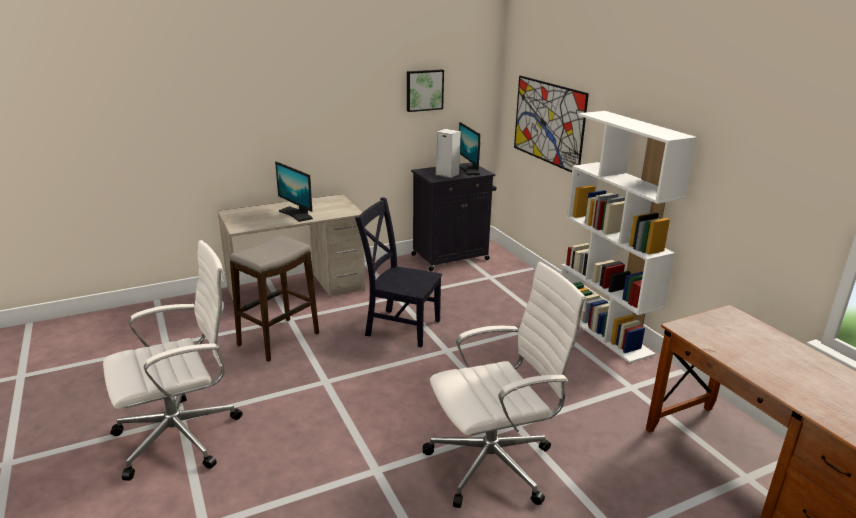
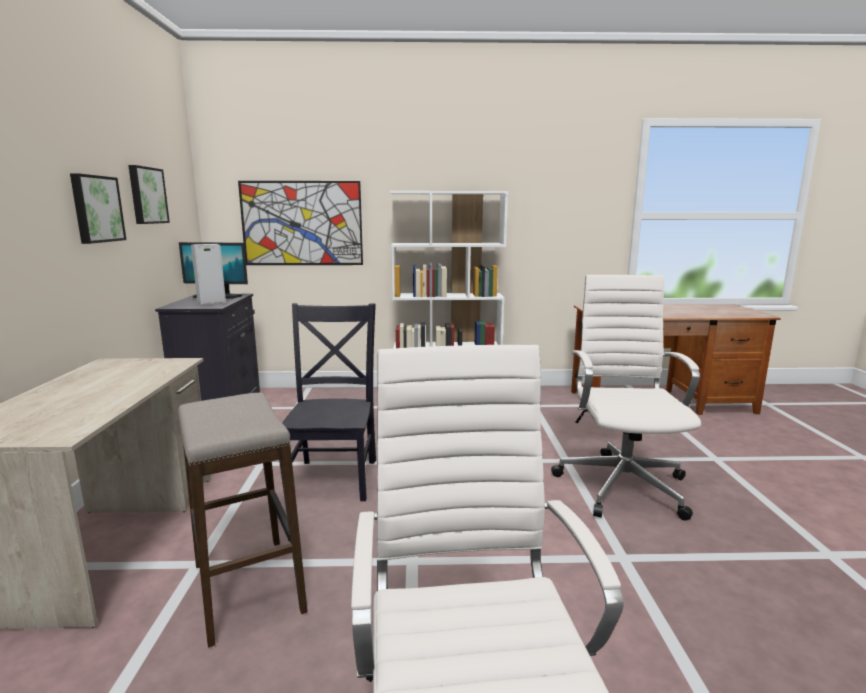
camera: 65 degrees left, 10 degrees down
monitor [275,161,313,222] -> none
black chair [355,197,442,347] -> black chair turned 135 degrees clockwise [282,303,376,501]
none -> picture [70,173,126,244]

